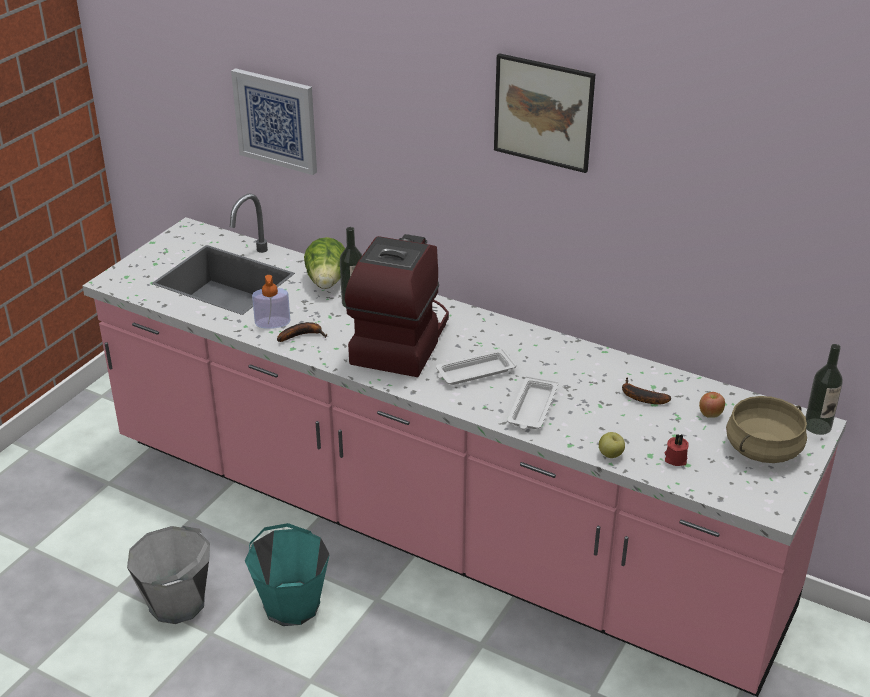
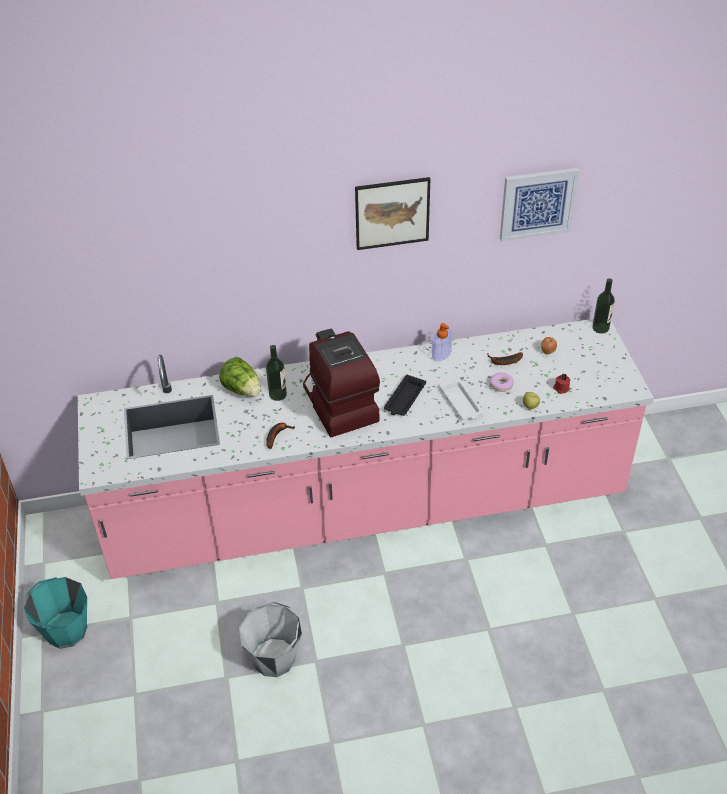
camera: 40 degrees left, 10 degrees up
picture [231,68,317,175] -> picture moved to [500,168,580,242]
turquoise bucket [245,523,330,626] -> turquoise bucket moved to [24,577,87,649]
soap dispenser [252,275,290,329] -> soap dispenser moved to [432,323,453,361]
white tray [436,349,517,385] -> black tray [384,375,426,416]
beige cooking pot [726,396,807,463] -> none
none -> donut [490,373,514,392]

